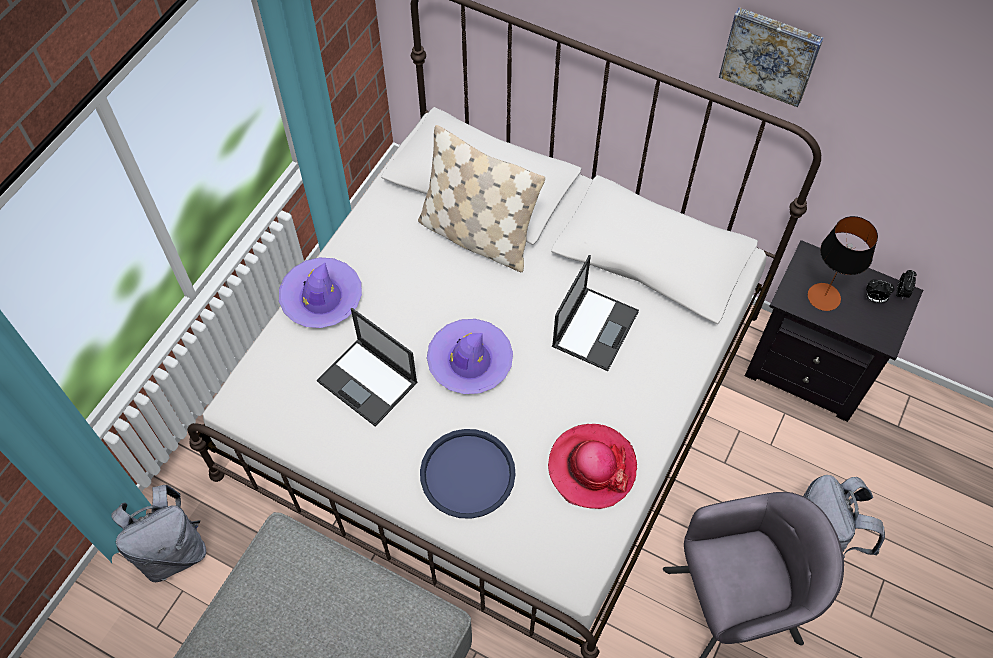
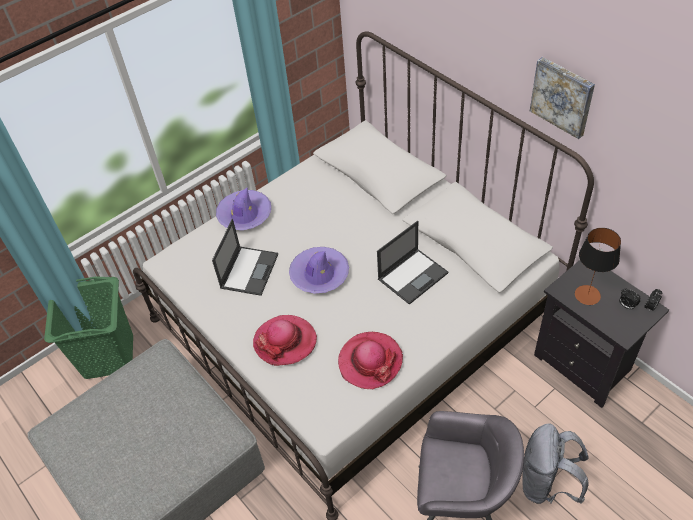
camera: 25 degrees right, 10 degrees down
grey backpack [111,485,206,582] -> green laundry basket [44,276,133,379]
laptop [317,308,418,427] -> laptop turned 135 degrees counterclockwise [212,219,278,296]
beige pillow [418,125,545,272] -> none
blue tray [420,429,516,519] -> hat [253,315,317,366]

